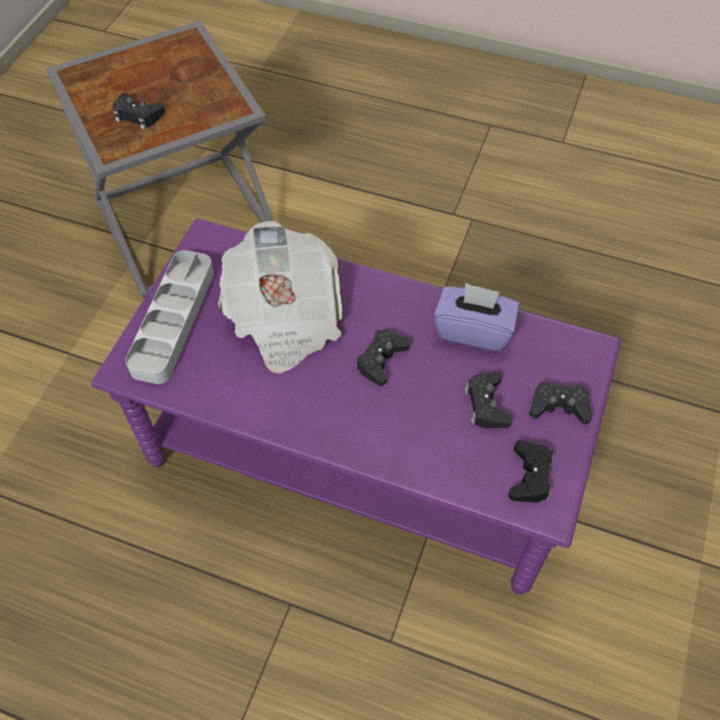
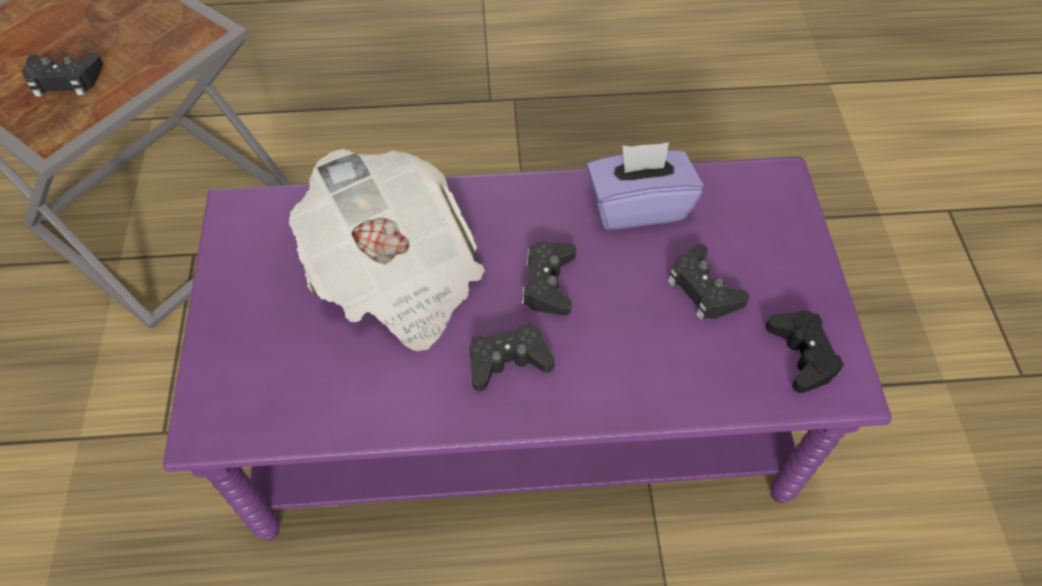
camera: 25 degrees left, 0 degrees up
grey tray [125,250,214,384] -> none
black game controller [529,382,592,424] -> black game controller moved to [469,323,555,391]

